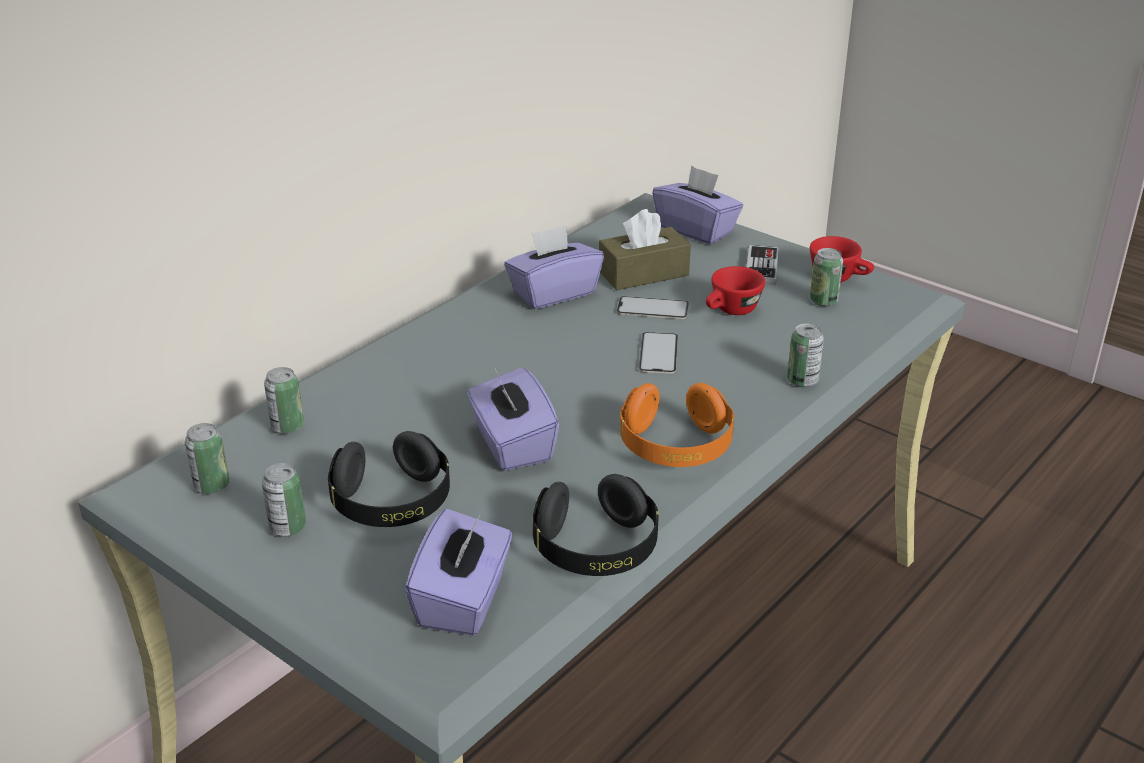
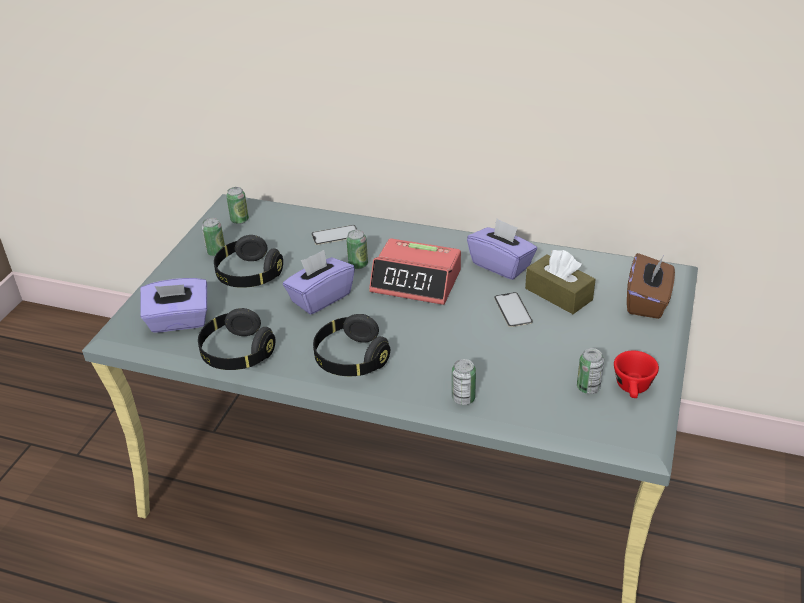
camera: 70 degrees right, 5 degrees up
can [264,367,304,434] -> can moved to [346,230,368,269]
orange headphones [620,383,734,467] -> black headphones [313,314,390,376]
phone [639,332,678,374] -> phone moved to [312,225,357,245]
purple tissue box [652,166,743,245] -> brown tissue box [627,253,675,319]
red cup [706,266,765,315] -> none
game controller [746,245,779,285] -> none
none -> alarm clock [369,238,461,305]

